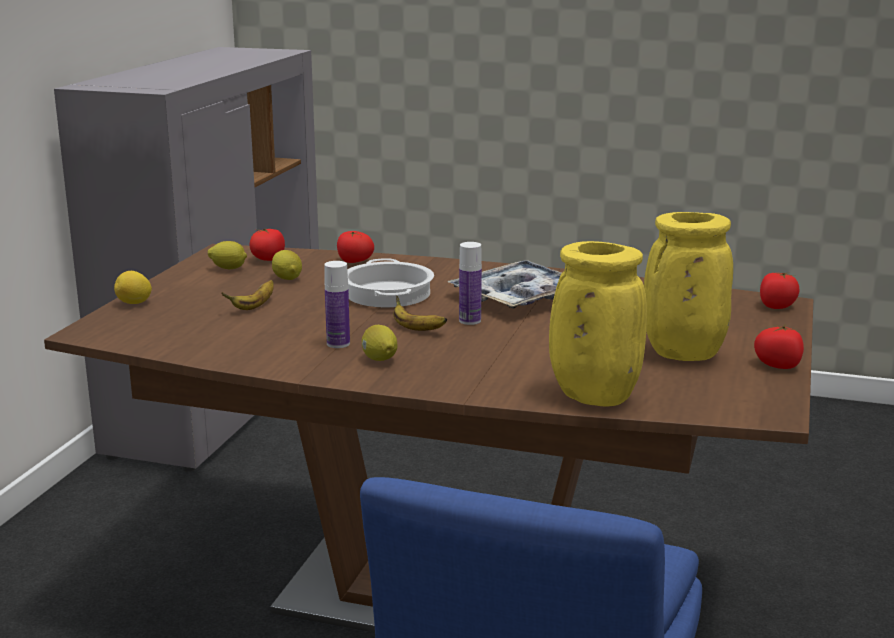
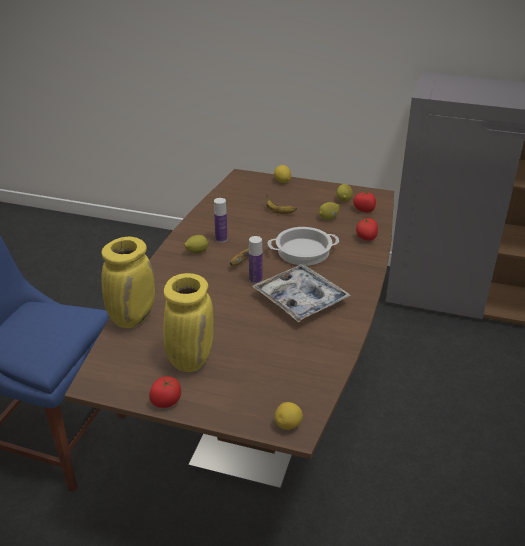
camera: 90 degrees right, 15 degrees up
tomato [760,272,800,309] -> lemon [274,402,303,430]

